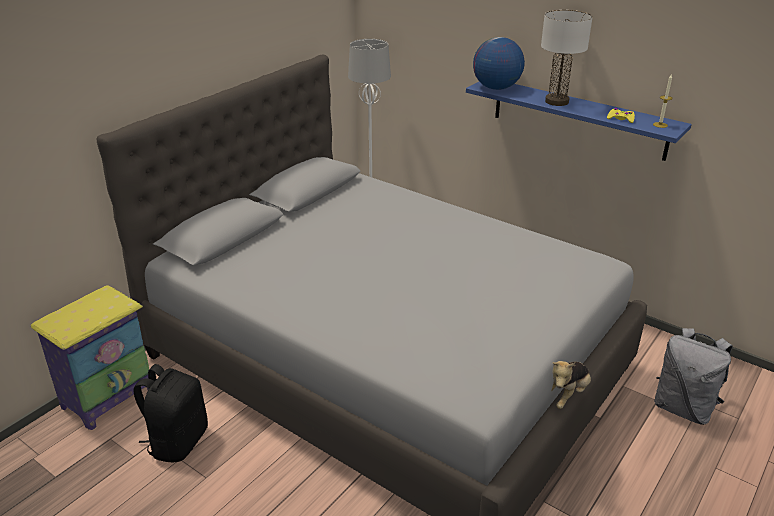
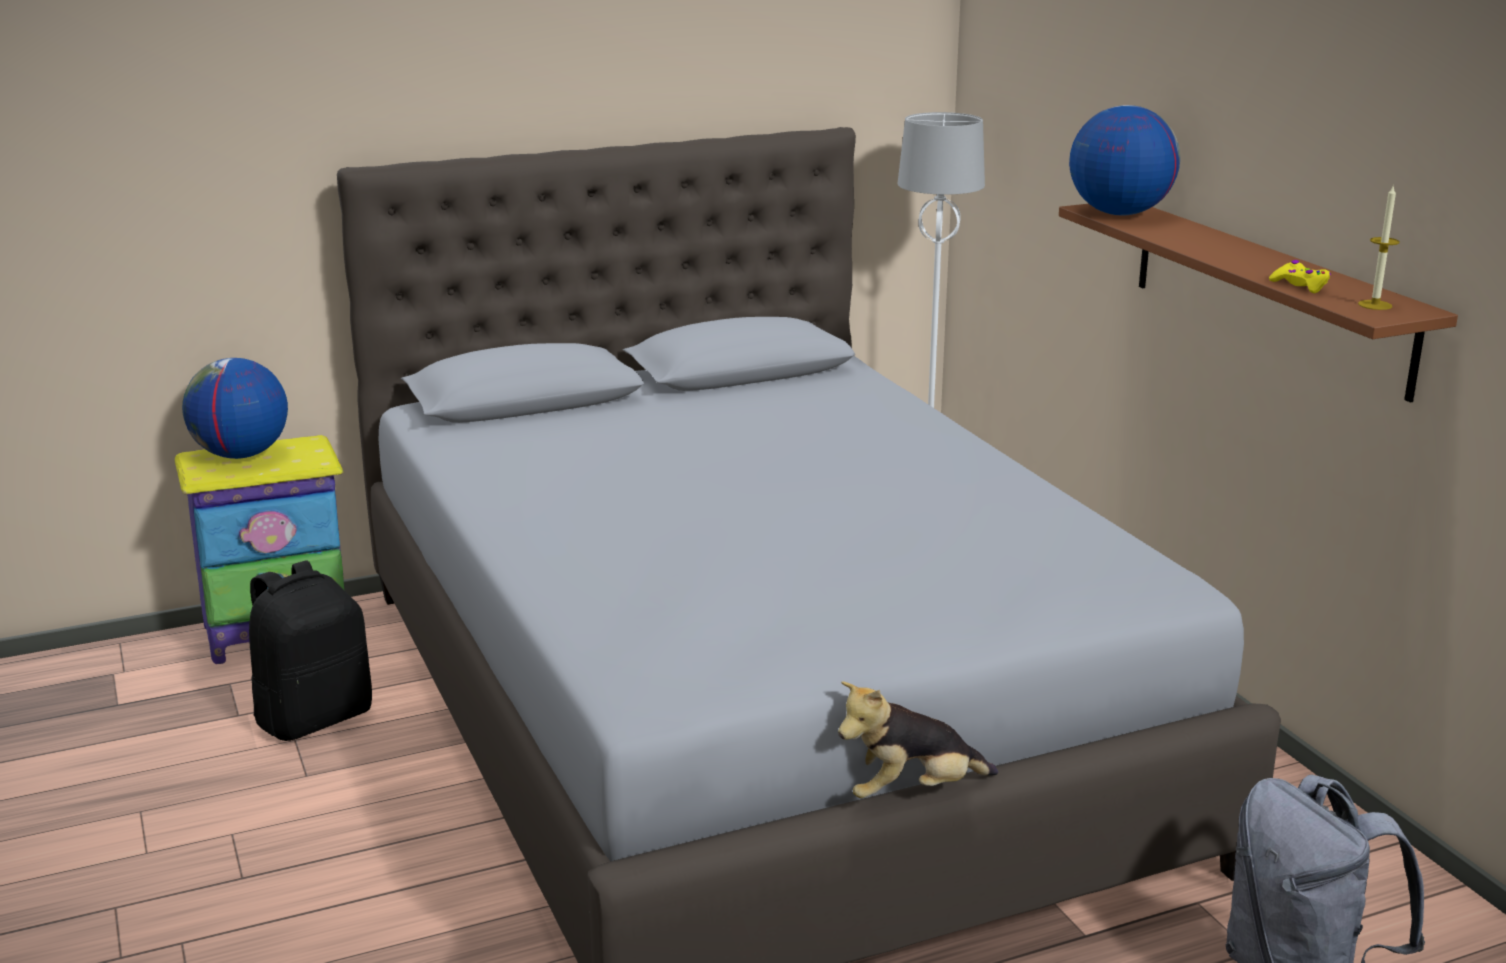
camera: 30 degrees right, 10 degrees down
blue shelf [466,82,692,161] -> brown shelf [1059,204,1458,403]
table lamp [541,10,593,106] -> none
none -> globe [182,358,288,459]

